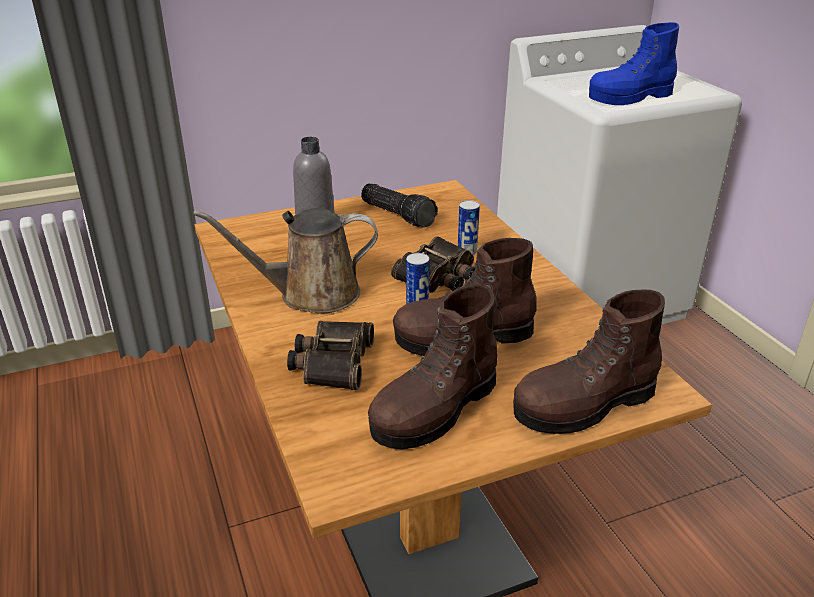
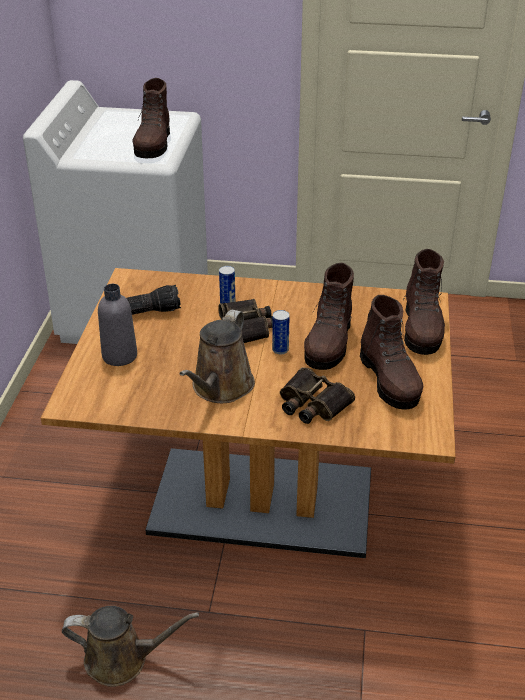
camera: 60 degrees left, 5 degrees up
blue boot [589,22,679,105] -> brown boot [133,78,170,158]
none -> brown watering can [62,606,199,687]

